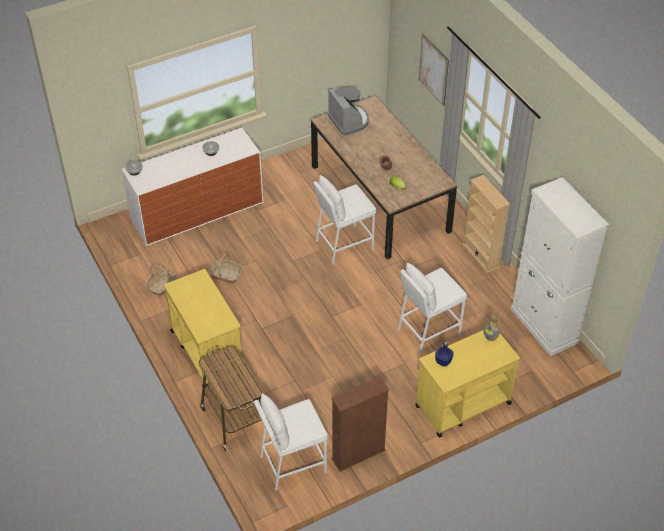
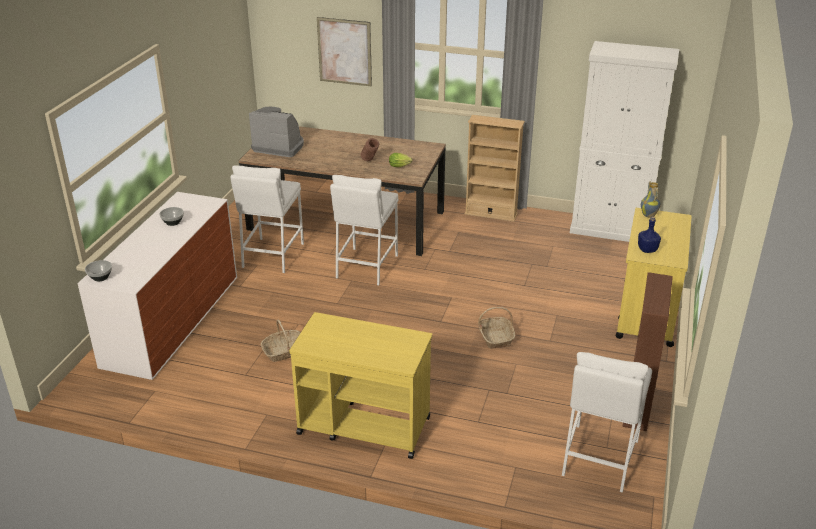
camera: 45 degrees left, 15 degrees down
basket [145,265,178,297] -> basket moved to [478,307,515,349]
cart [198,347,263,452] -> none
white stool [398,263,467,354] -> white stool moved to [230,166,304,273]

